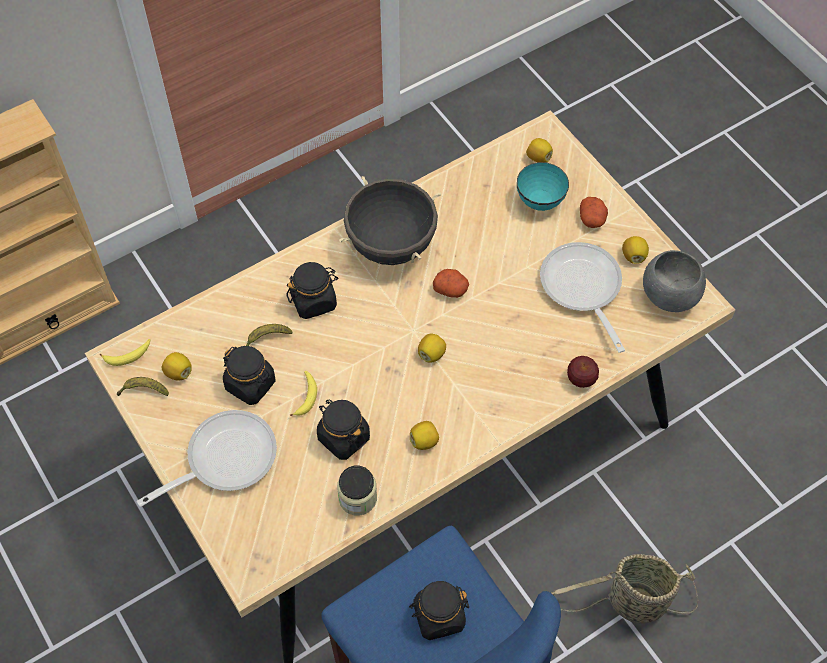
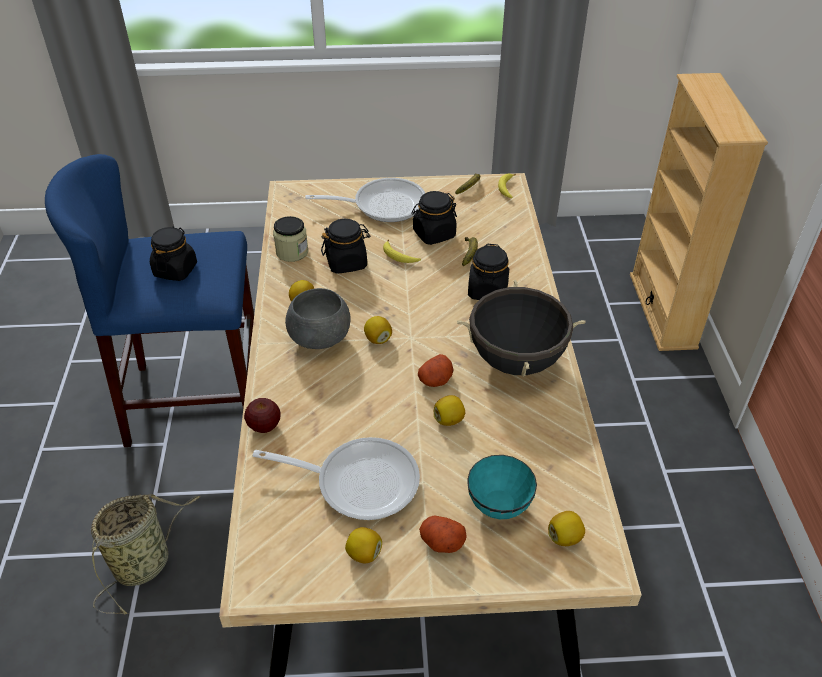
camera: 120 degrees right, 15 degrees down
frying pan [137,410,277,507] -> frying pan turned 90 degrees counterclockwise [305,178,425,222]
lemon [162,352,192,381] -> lemon moved to [434,395,465,426]
grey bowl [643,250,706,312] -> grey bowl moved to [285,288,351,349]

